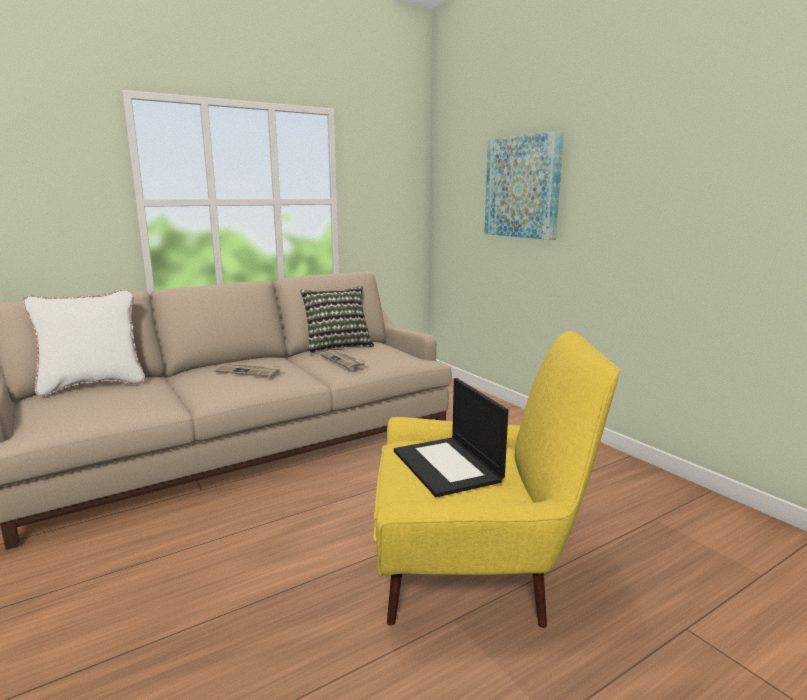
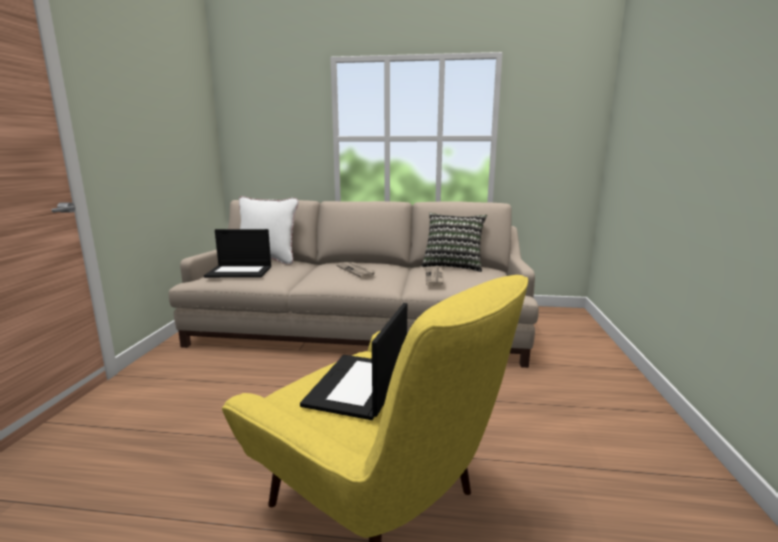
camera: 40 degrees right, 0 degrees up
picture [484,131,564,240] -> none
none -> laptop [204,229,271,278]

